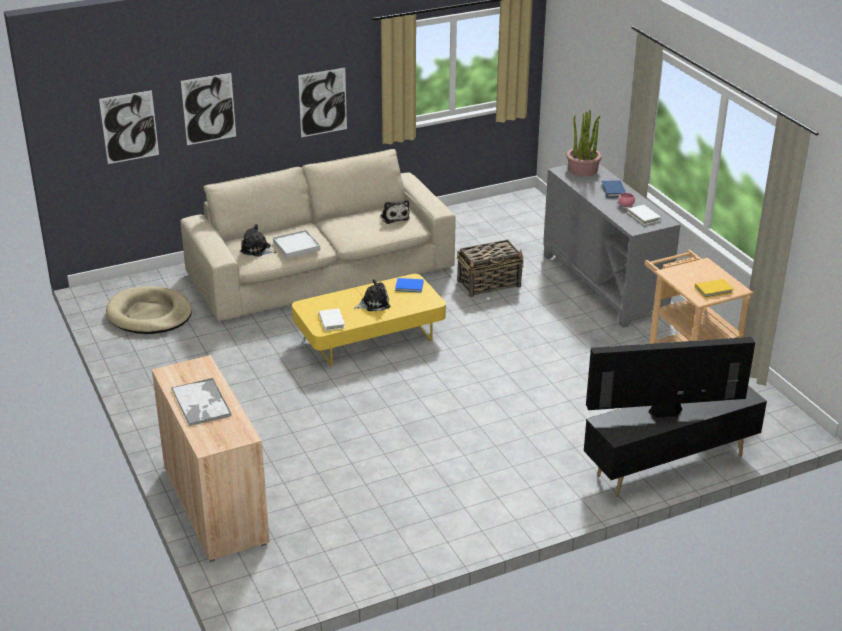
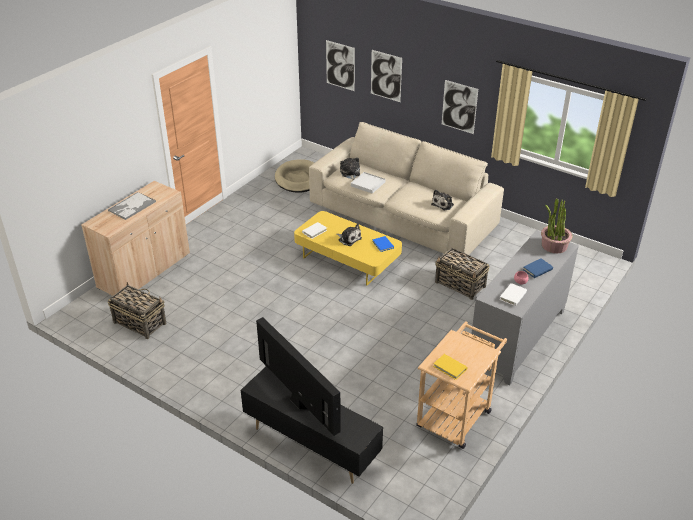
camera: 60 degrees right, 5 degrees up
none -> basket [108,282,167,339]

